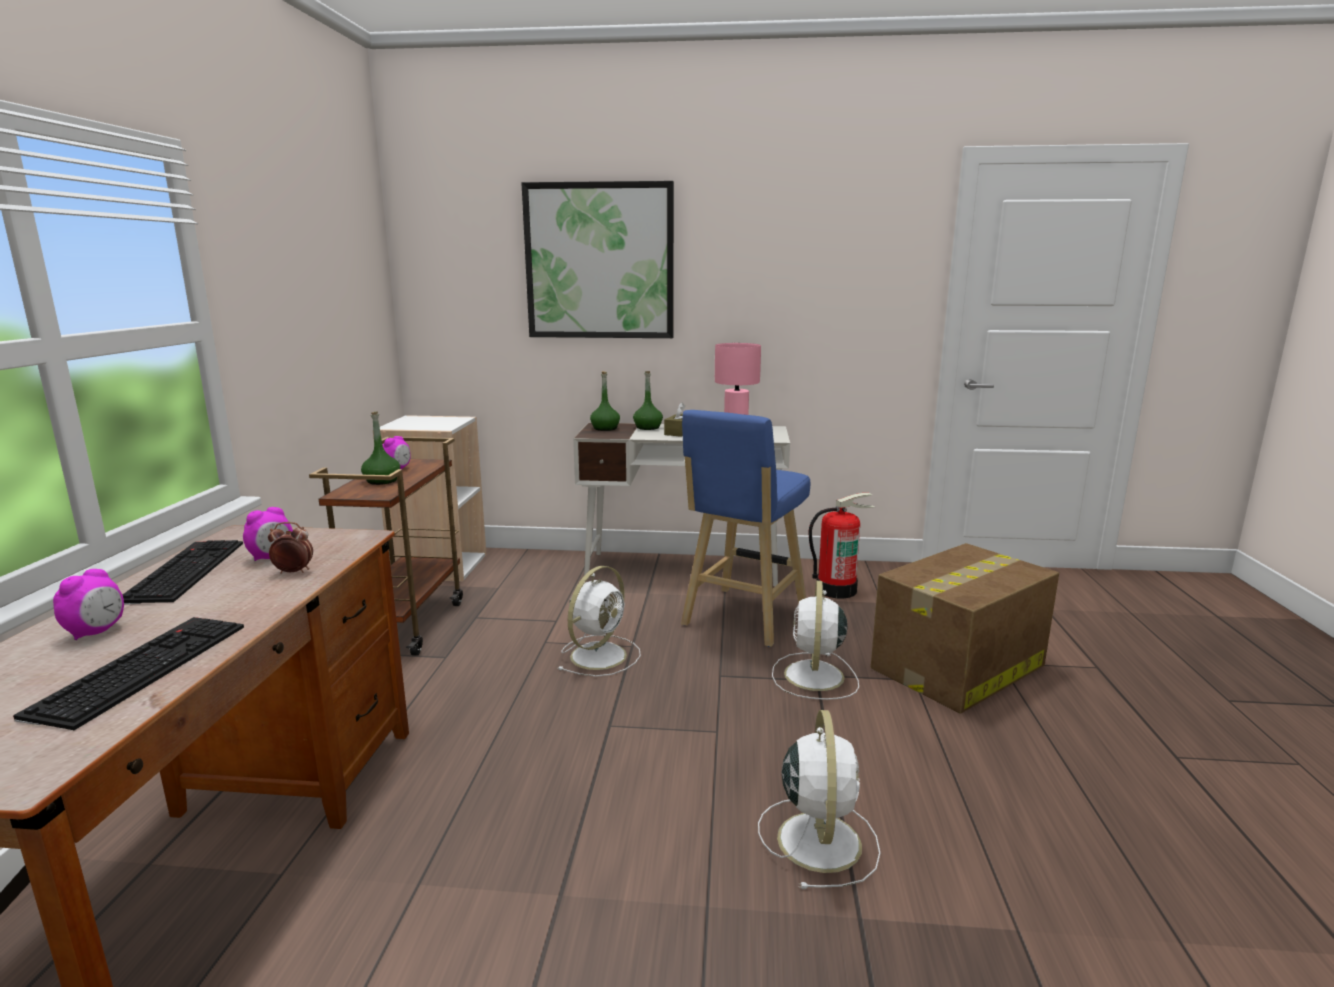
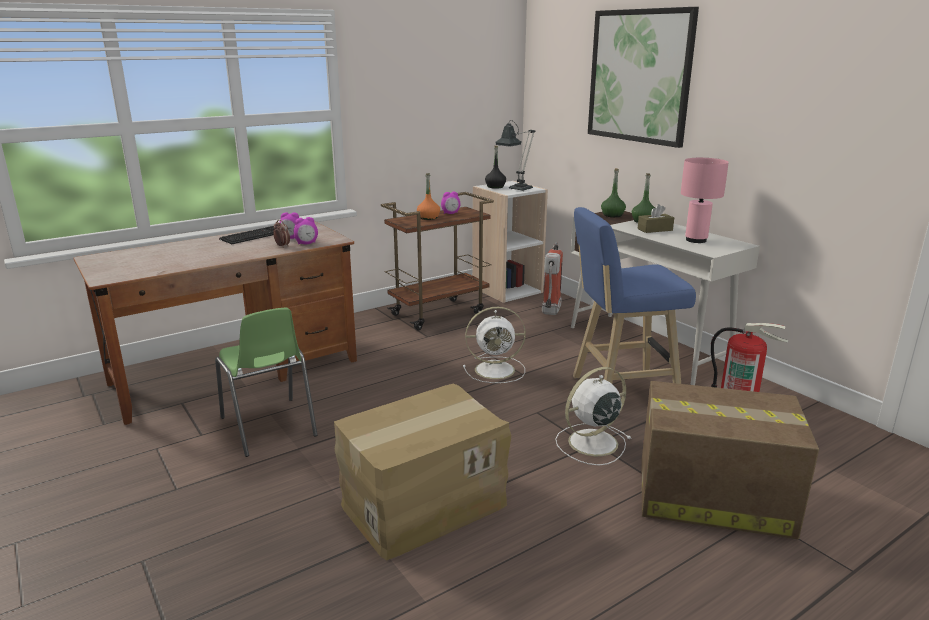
camera: 50 degrees right, 5 degrees up
keyboard [13,617,244,730] -> none
alarm clock [53,569,124,640] -> alarm clock moved to [294,217,318,244]
green bottle [361,411,400,485] -> orange bottle [417,173,440,220]
white fan [758,710,880,889] -> cardboard box [334,383,511,561]
none -> green chair [215,308,318,457]
none -> black bottle [485,145,506,189]
none -> table lamp [495,120,535,191]
none -> fire extinguisher [542,242,563,315]

